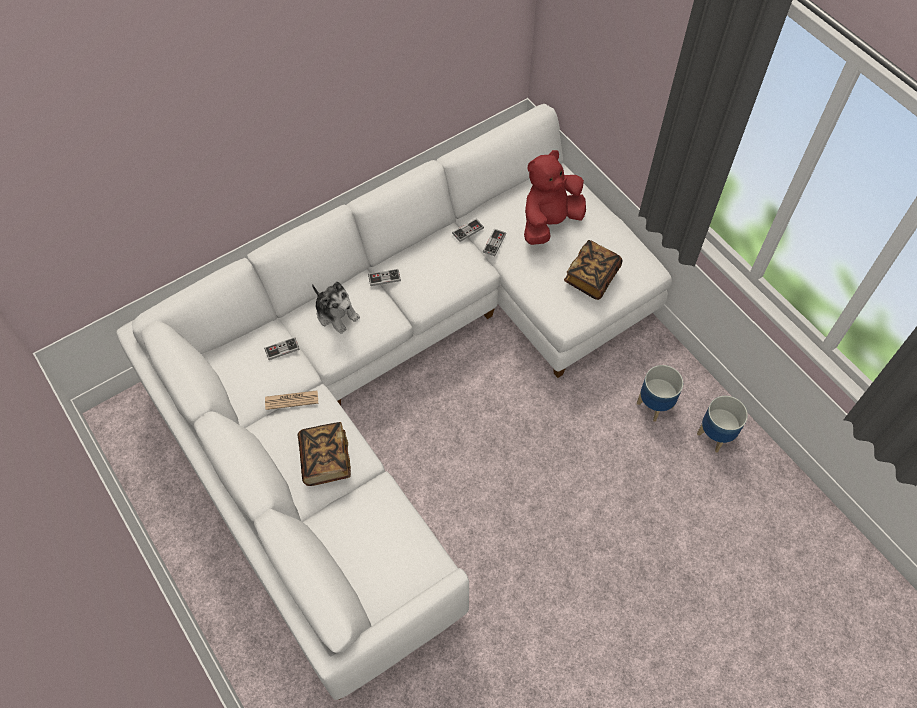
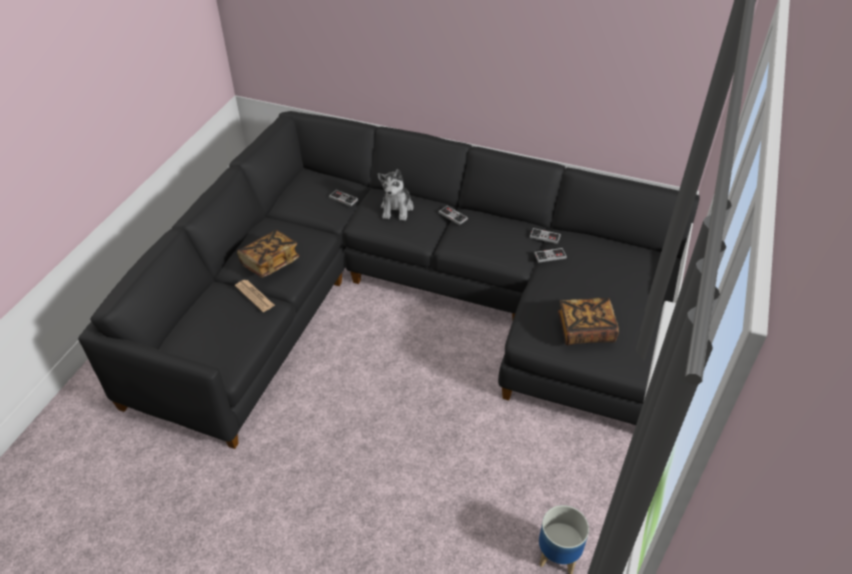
camera: 55 degrees right, 15 degrees down
white sofa [116,104,672,700] -> black sofa [78,111,700,449]
newspaper [265,390,318,410] -> newspaper moved to [235,280,275,312]
red plush toy [524,150,586,245] -> none
planter [637,365,683,422] -> none

